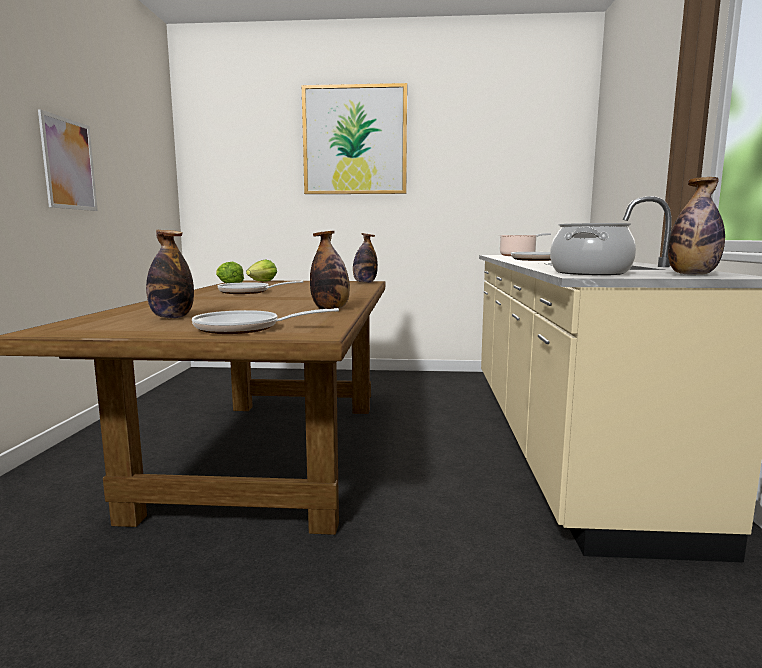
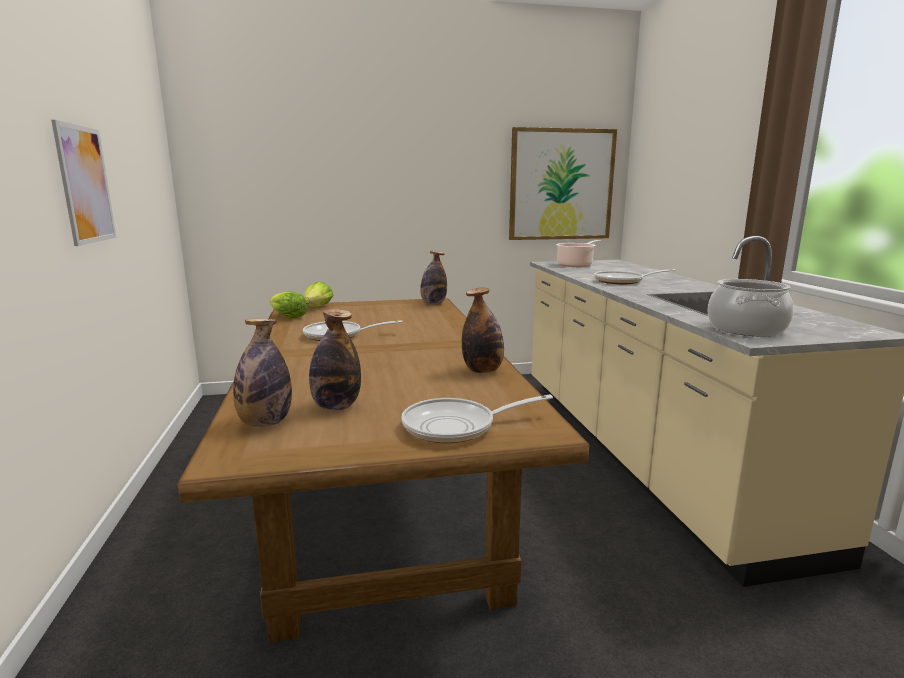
camera: 15 degrees left, 5 degrees up
picture [302,83,407,194] -> picture moved to [509,127,617,240]
bottle [668,177,725,275] -> bottle moved to [233,319,292,427]

